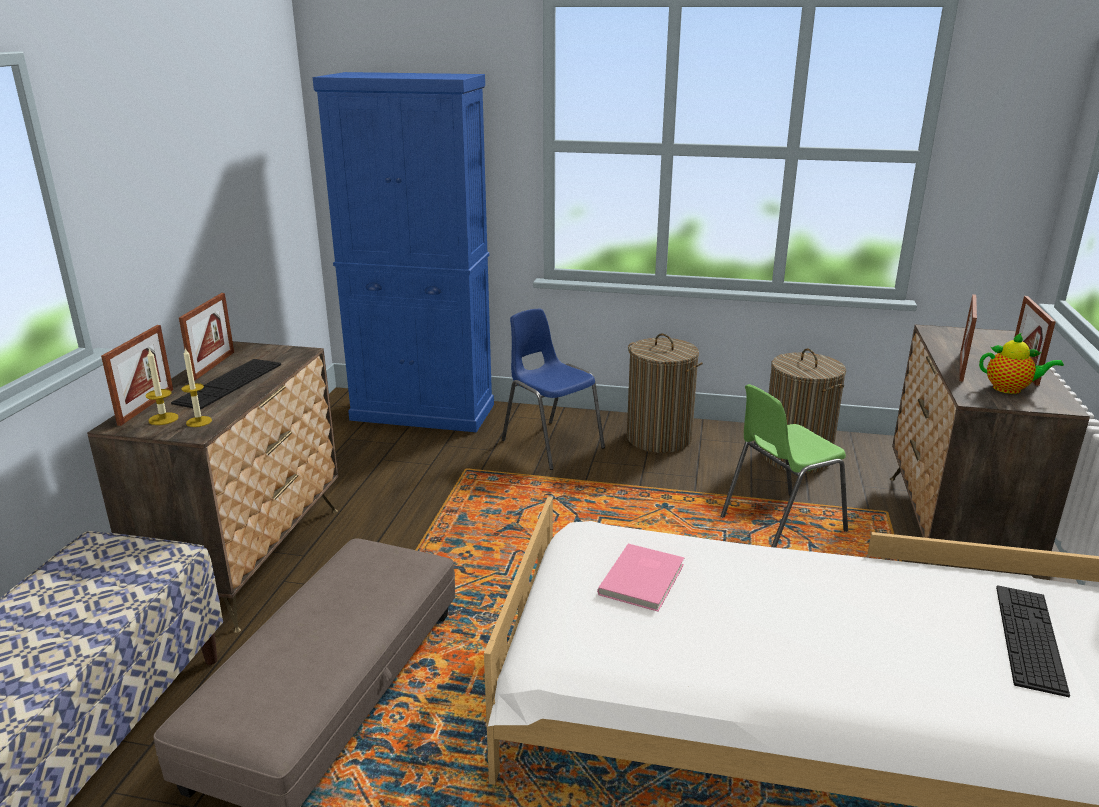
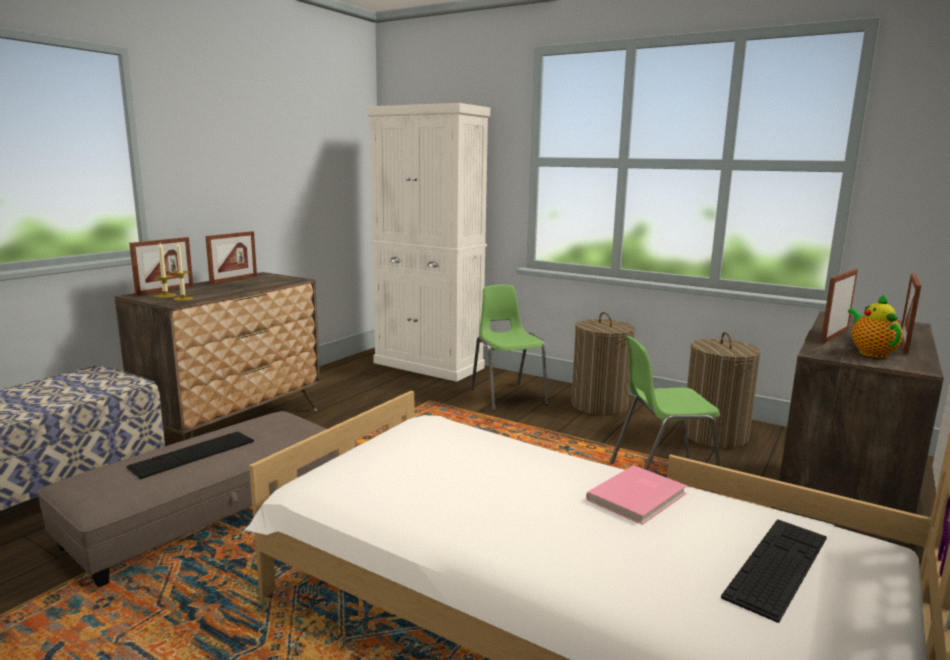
camera: 20 degrees right, 10 degrees down
keyboard [171,359,281,410] -> keyboard moved to [126,432,254,479]
blue cabinet [313,72,494,432] -> white cabinet [367,103,490,382]
blue chair [502,309,605,470] -> green chair [471,285,548,411]
pink book [597,544,684,612] -> pink book moved to [586,465,687,525]
teapot [979,333,1064,394] -> teapot turned 135 degrees counterclockwise [848,294,903,358]

